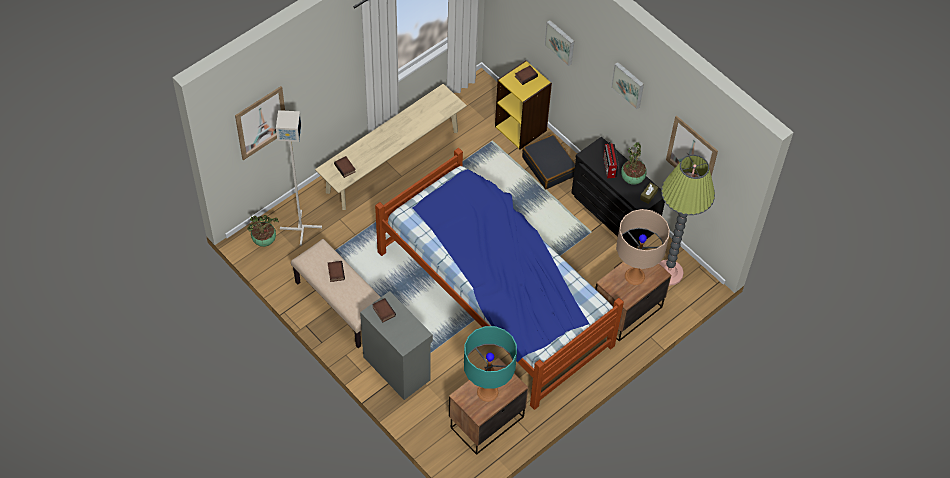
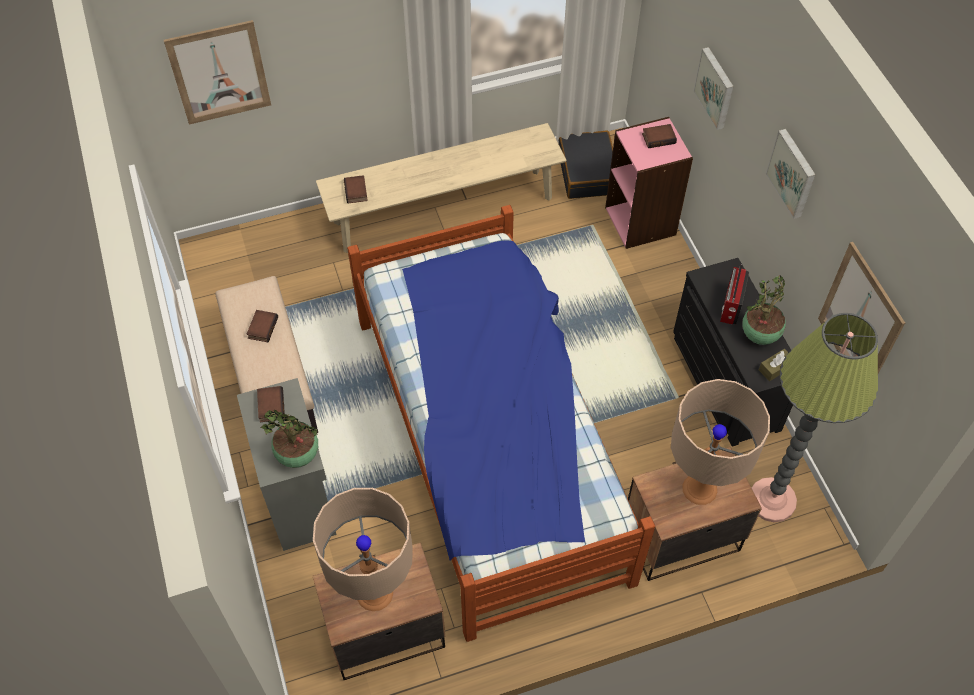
camera: 25 degrees right, 0 degrees up
potted plant [247,215,279,247] -> potted plant moved to [261,410,318,468]
grey floor lamp [276,110,322,246] -> none
turquoise table lamp [464,326,517,402] -> beige table lamp [313,488,413,611]
yellow bookcase [495,60,552,149] -> pink bookcase [605,117,693,249]
black suitcase [522,134,575,189] -> black suitcase moved to [559,130,613,199]

